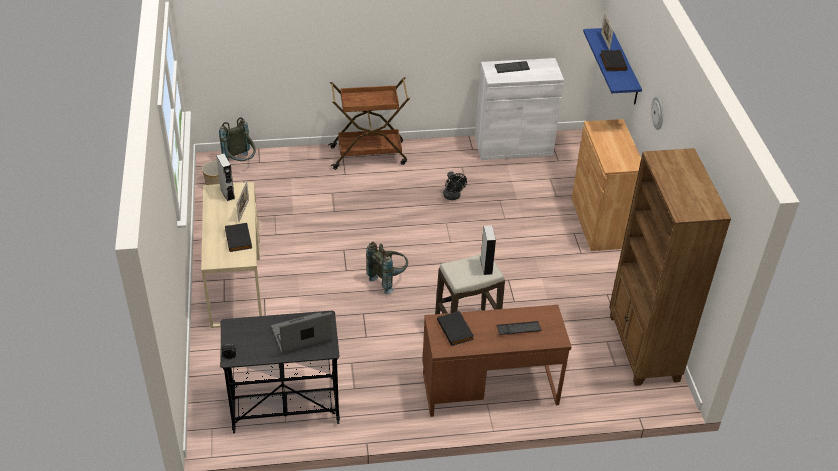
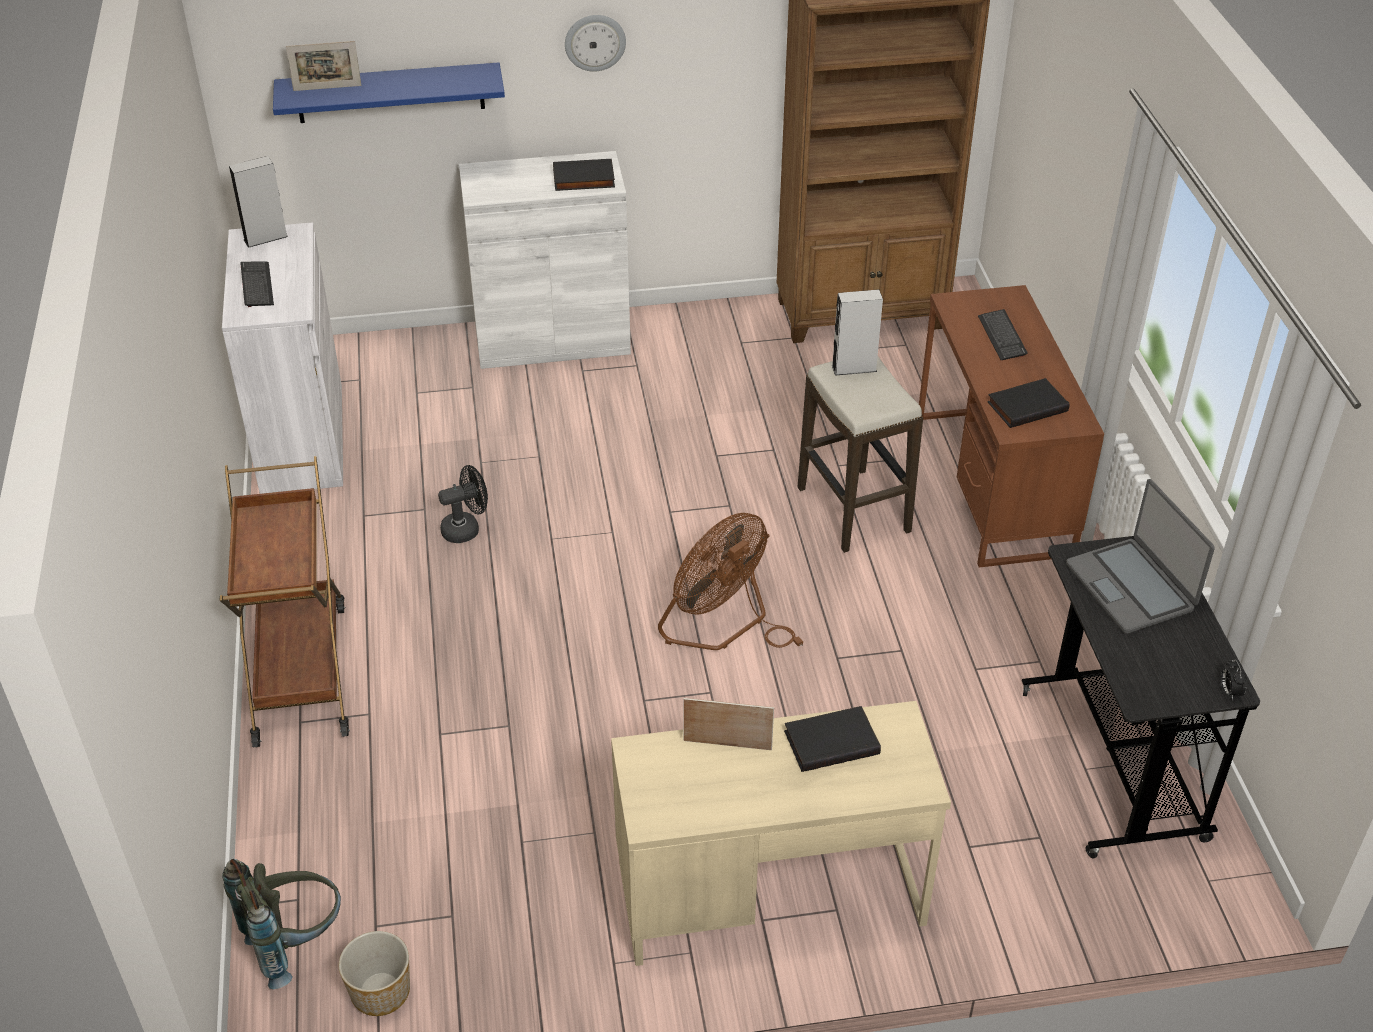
camera: 90 degrees left, 0 degrees up
grey speaker [216,153,235,201] -> grey speaker moved to [229,156,288,248]
grey backpack [366,242,408,294] -> brown fan [658,513,803,650]
brown cabinet [571,119,641,251] -> white cabinet [459,151,631,369]
black book [600,50,627,71] -> black book moved to [553,159,615,191]

